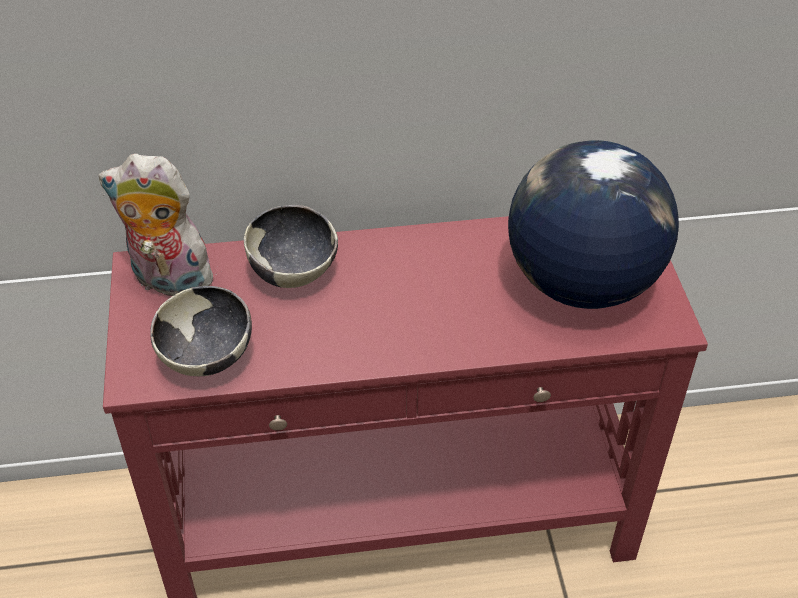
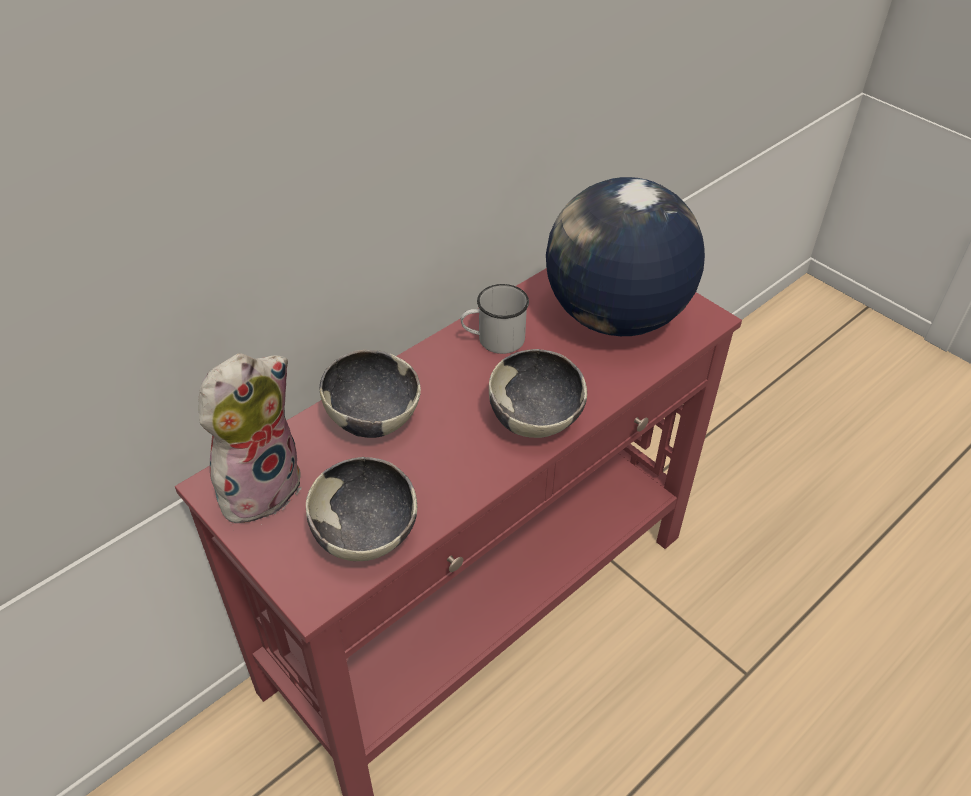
camera: 35 degrees left, 0 degrees up
plush toy [98,154,222,296] -> plush toy turned 150 degrees clockwise [199,354,302,531]
none -> white mug [461,284,529,354]
none -> bowl [489,349,587,438]

